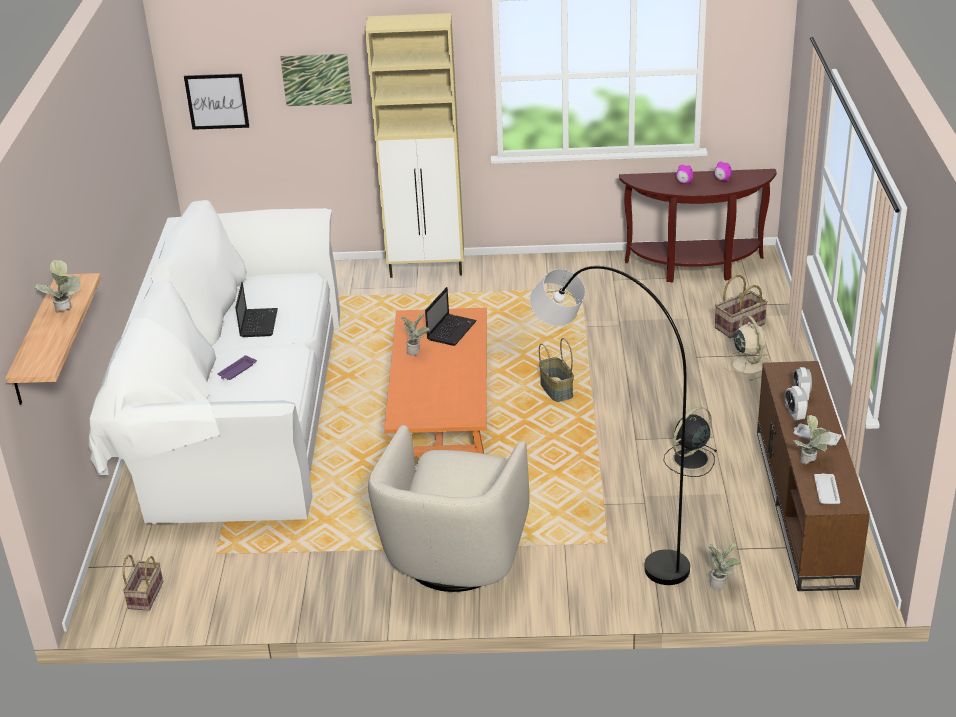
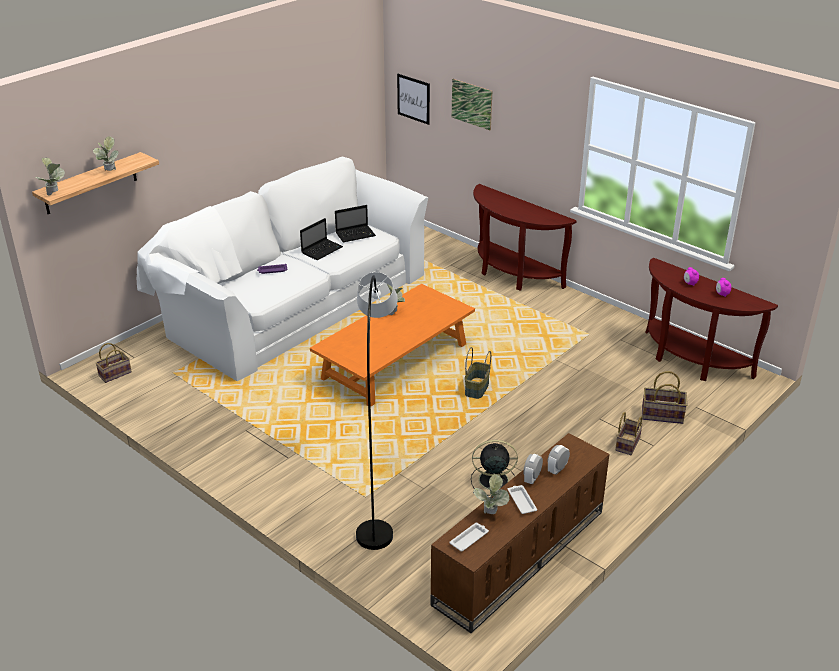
camera: 40 degrees right, 0 degrees up
beige cabinet [365,13,464,278] -> brown console table [473,184,577,291]
beige armchair [368,425,529,592] -> none
laptop [425,287,477,346] -> laptop moved to [335,205,376,242]
potted plant [708,543,741,590] -> potted plant moved to [35,158,65,196]
beige fan [722,315,770,381] -> basket [615,412,643,455]

